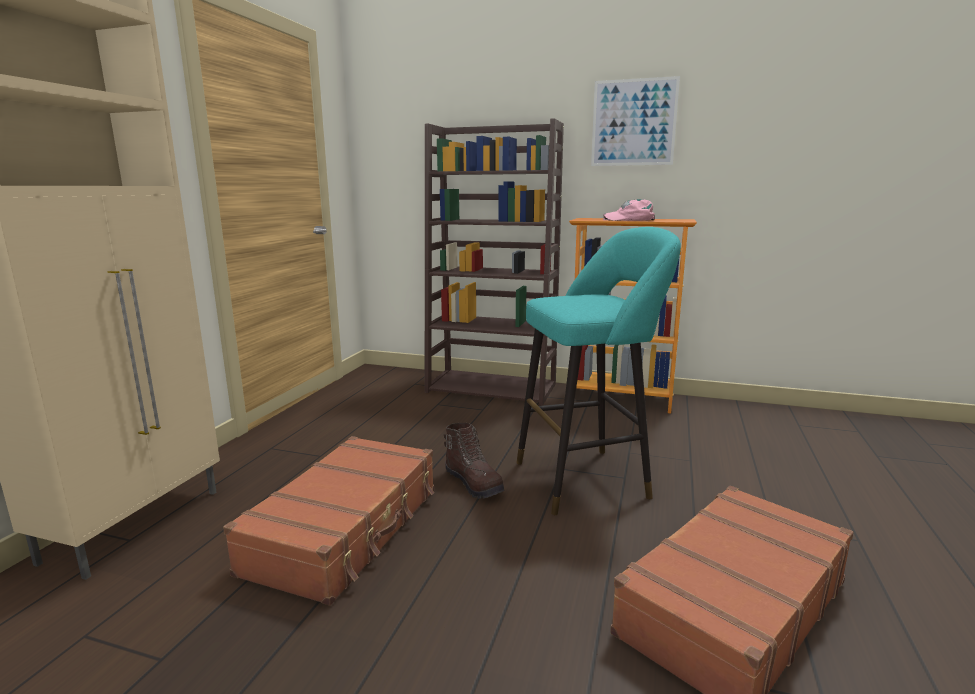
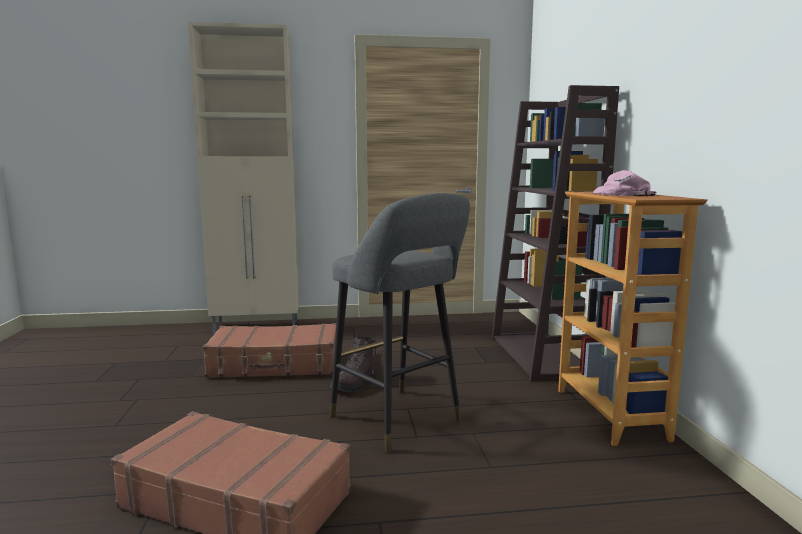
camera: 65 degrees right, 5 degrees down
turquoise stool [516,227,681,515] -> grey stool [330,193,470,453]
picture [591,76,680,166] -> none

